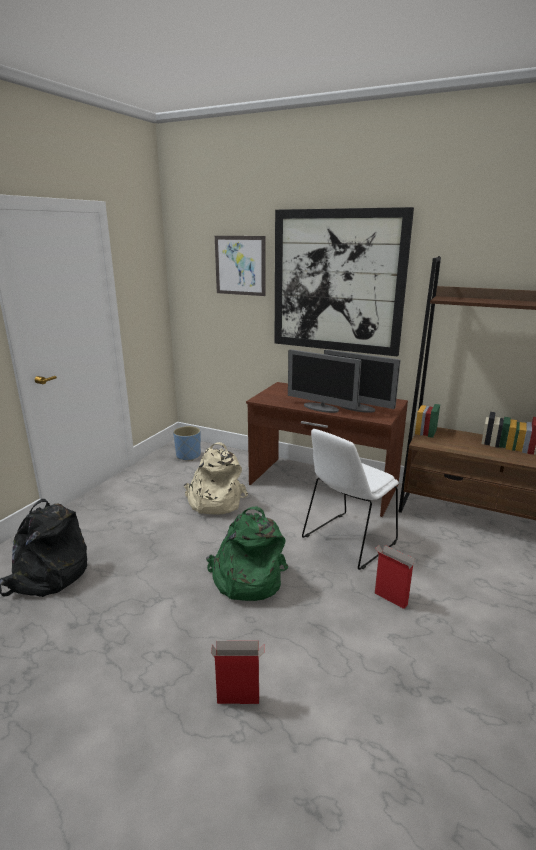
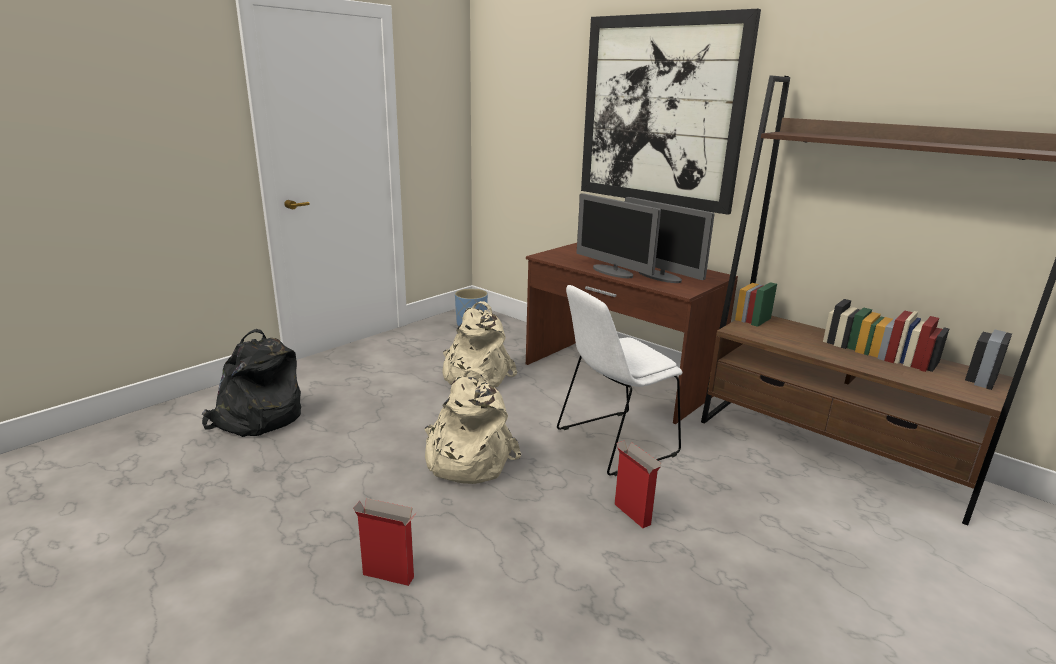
camera: 15 degrees right, 0 degrees up
green backpack [206,507,288,601] -> beige backpack [425,369,521,484]
picture [215,236,265,296] -> none

